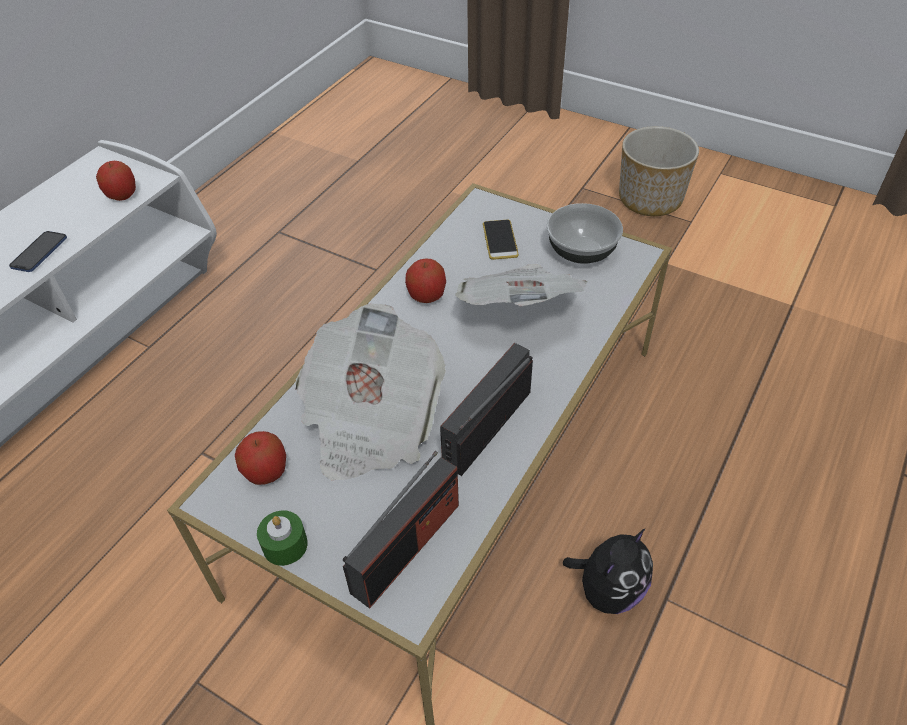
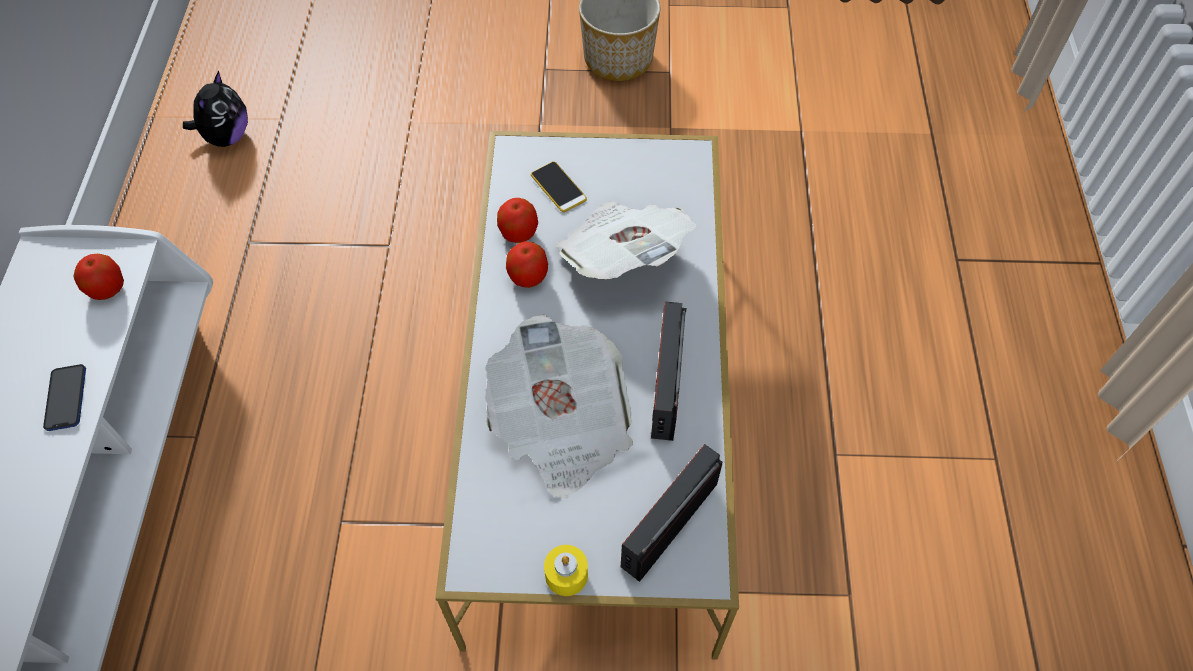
camera: 30 degrees left, 10 degrees up
apple [235,431,286,485] -> apple moved to [497,198,538,243]
green candle [257,510,308,566] -> yellow candle [544,545,588,596]
radio [343,451,459,609] -> radio turned 150 degrees counterclockwise [621,444,722,582]
bowl [547,203,623,264] -> none
plush toy [563,528,653,614] -> plush toy moved to [183,70,248,147]

